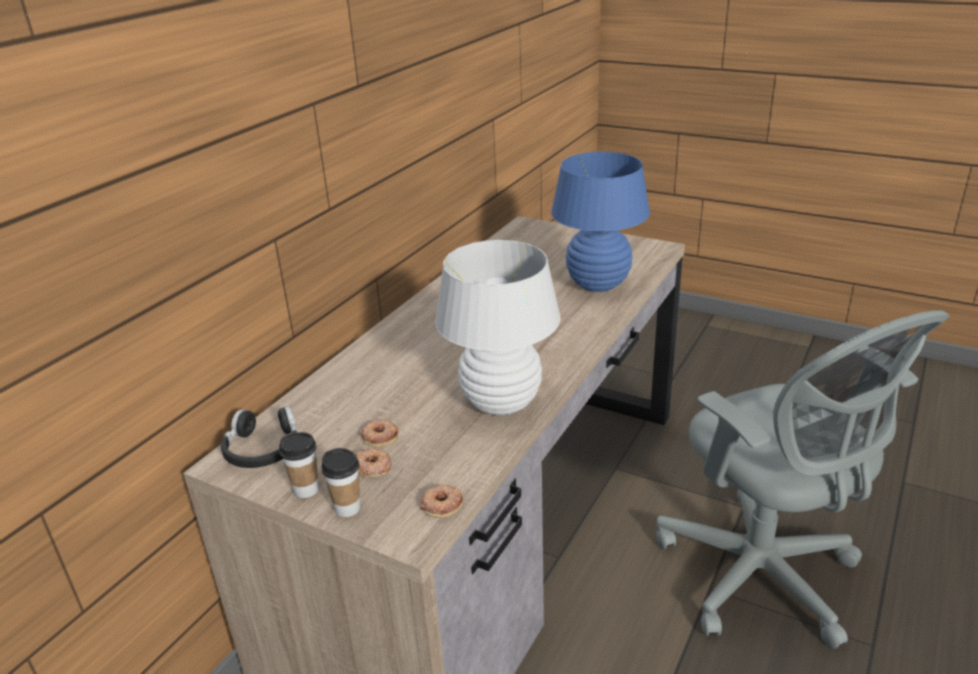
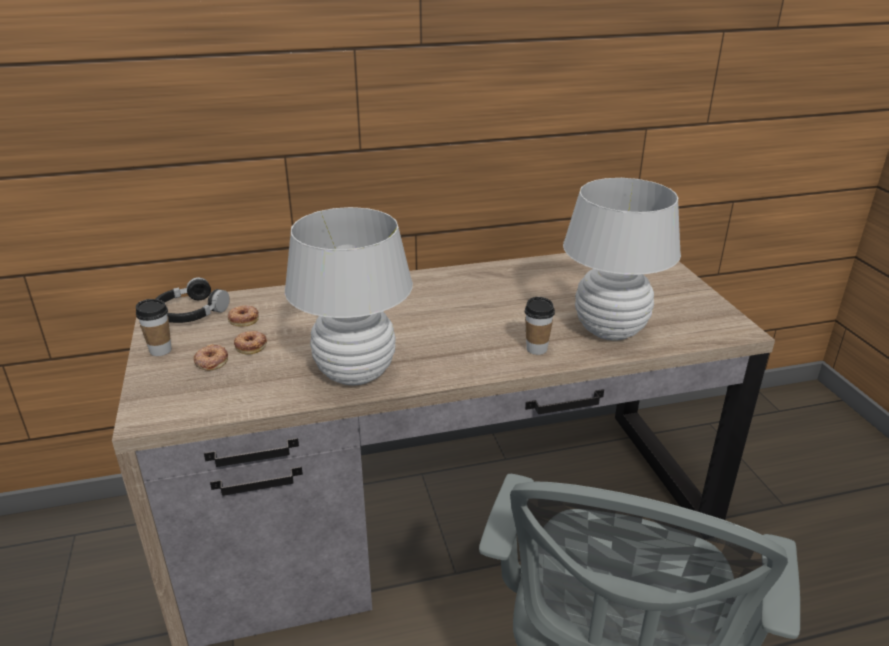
camera: 45 degrees right, 0 degrees up
cup [321,448,360,517] -> cup moved to [524,297,555,355]
donut [420,484,463,518] -> donut moved to [228,305,259,327]
blue table lamp [551,152,650,292] -> white table lamp [563,178,681,340]

